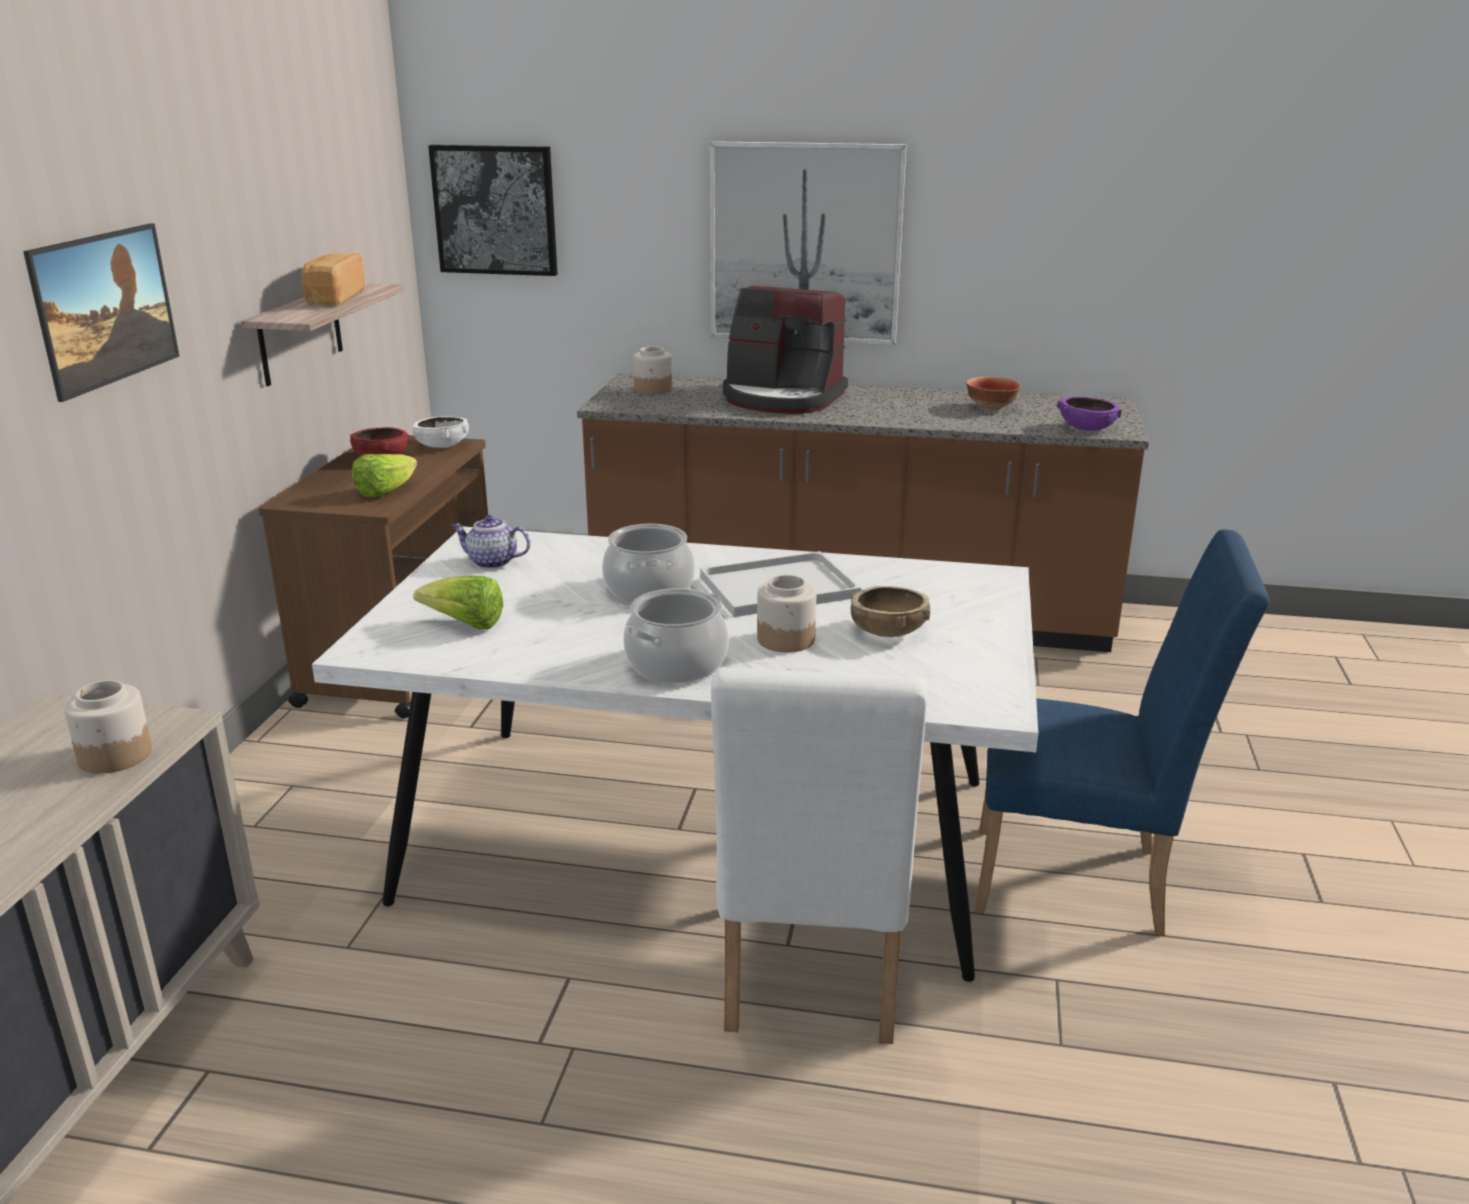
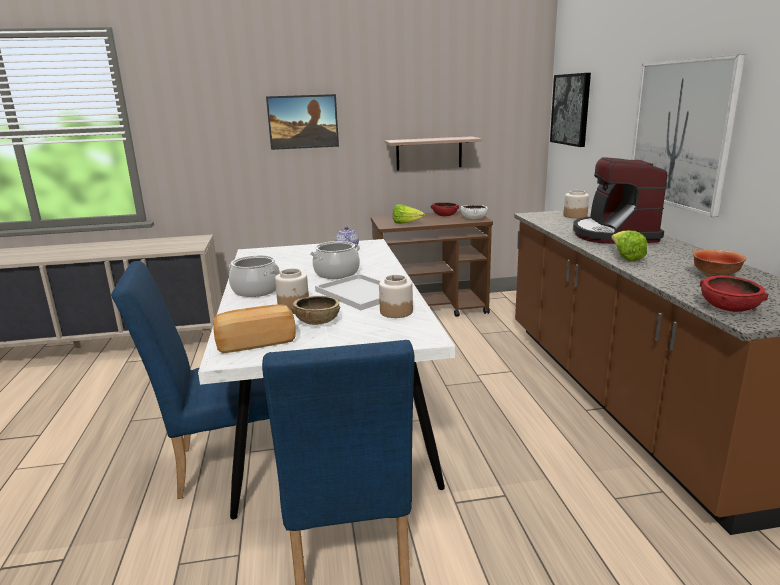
camera: 70 degrees right, 5 degrees down
jar [64,680,152,774] -> jar moved to [379,275,413,318]
bread [301,253,365,306] -> bread moved to [213,305,296,353]
lettuce [413,576,503,630] -> lettuce moved to [611,230,647,261]
white chair [711,667,927,1044] -> blue chair [111,261,269,499]
purple bowl [1057,396,1122,431] -> red bowl [700,275,769,312]

